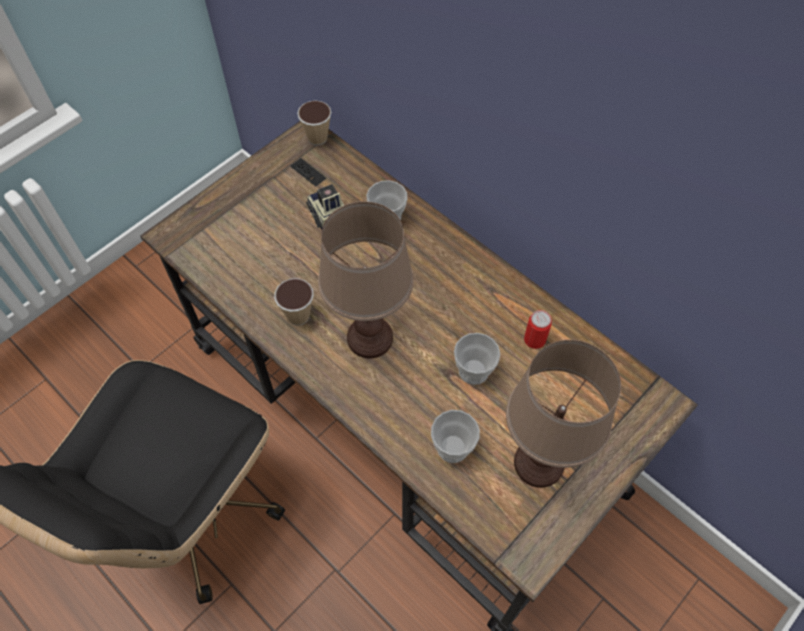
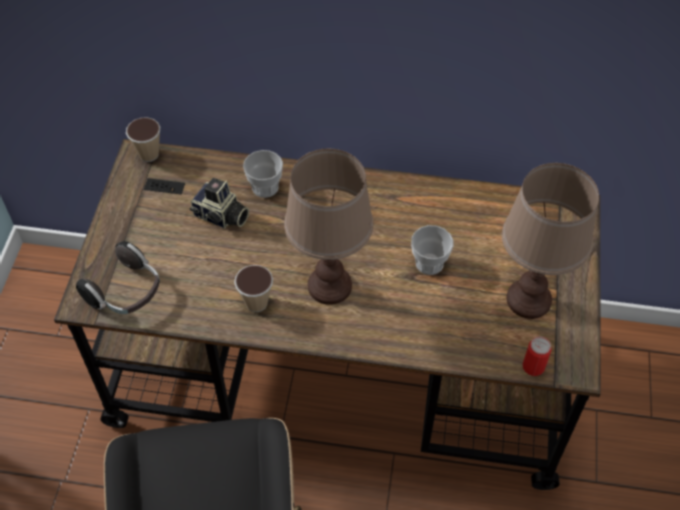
camera: 35 degrees left, 5 degrees down
cup [431,410,480,463] -> none
can [524,310,552,349] -> can moved to [522,336,552,376]
none -> headphones [76,241,160,314]

